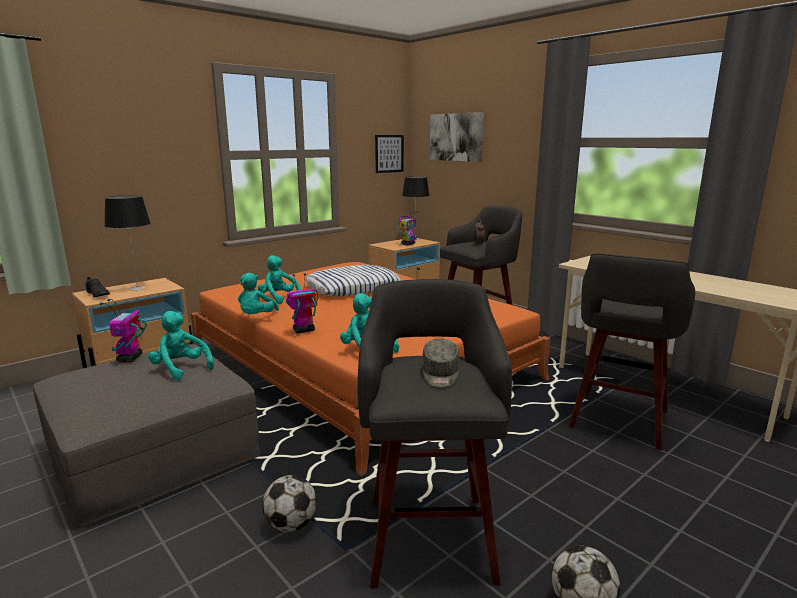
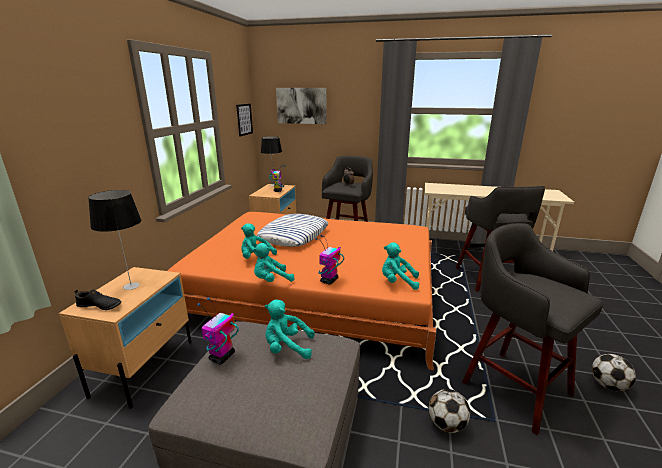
camera: 35 degrees left, 5 degrees up
toy robot [99,299,147,362] -> toy robot turned 60 degrees clockwise [197,297,239,365]
turquoise plush toy [238,273,279,314] -> turquoise plush toy turned 90 degrees clockwise [252,243,295,282]
grey cap [422,339,459,387] -> none

